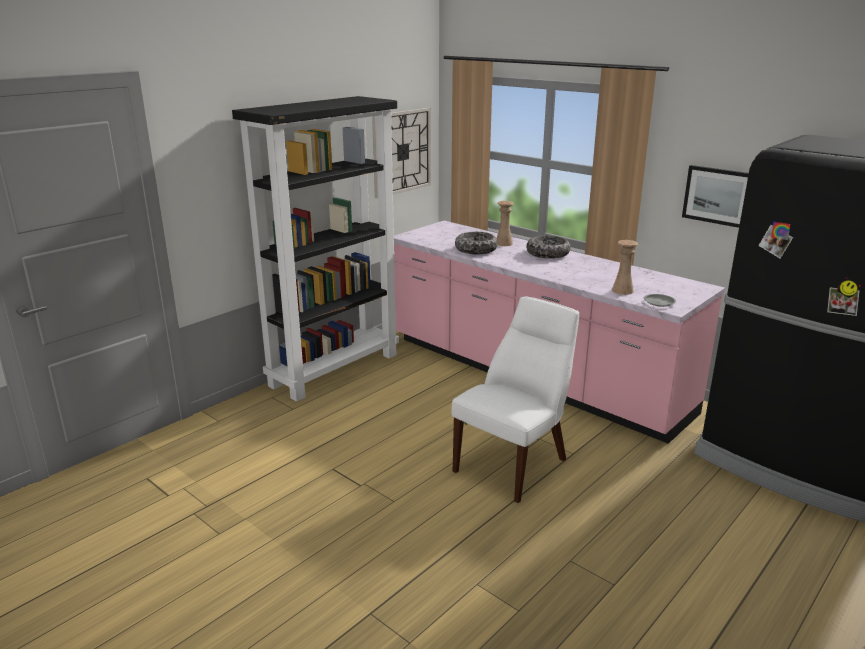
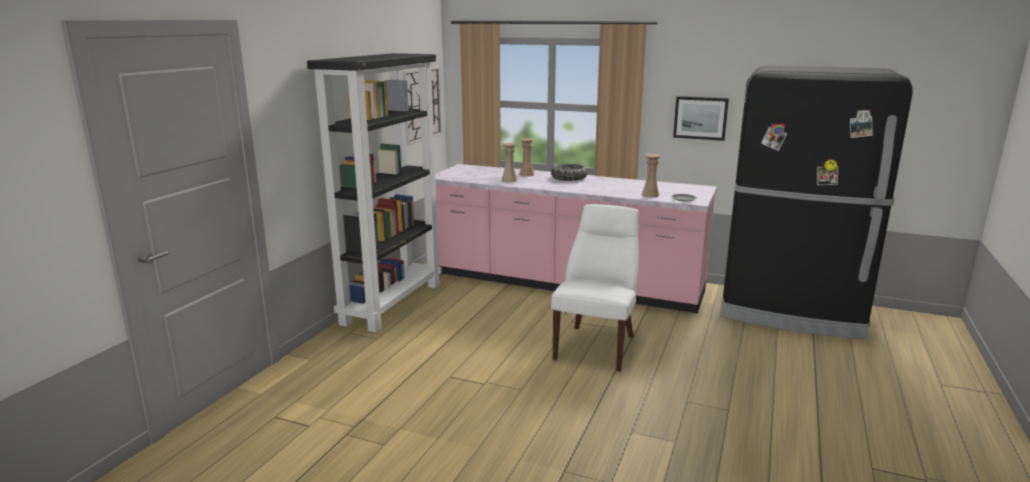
camera: 20 degrees left, 5 degrees down
bowl [455,232,498,255] -> beige vase [502,143,517,182]

